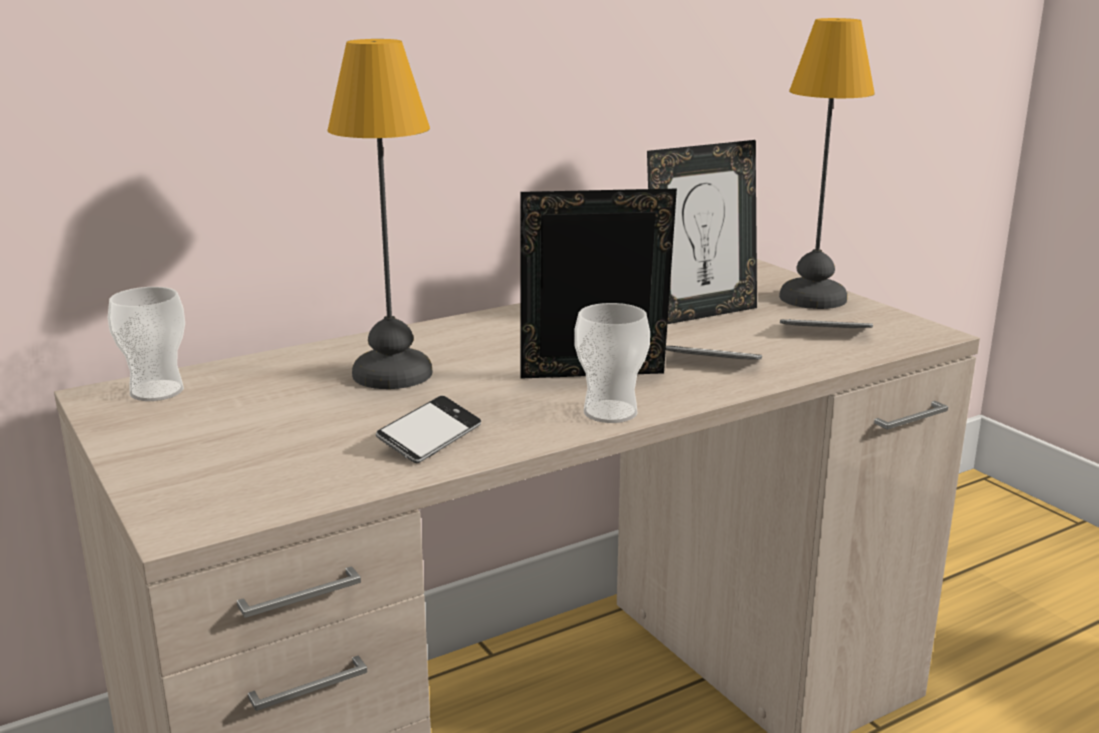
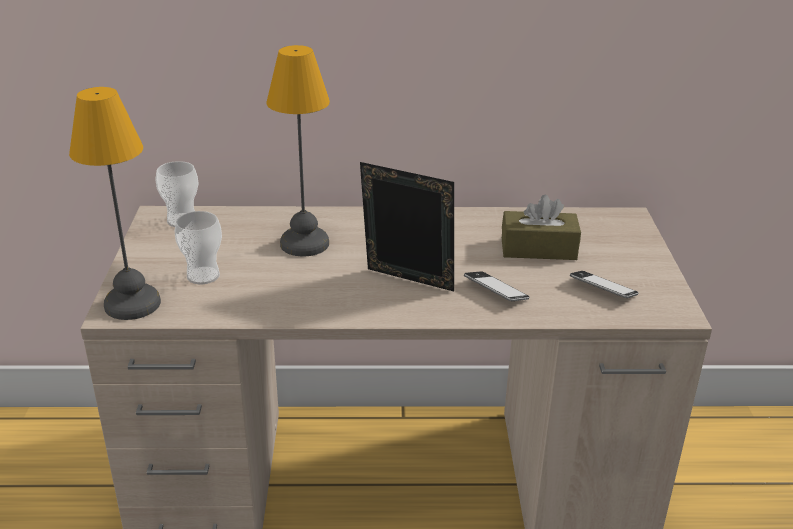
camera: 30 degrees right, 10 degrees up
phone [376,396,481,463] -> none
cup [575,303,650,423] -> cup moved to [175,211,222,284]
picture frame [647,140,757,324] -> brown tissue box [502,195,581,260]
table lamp [779,18,875,309] -> table lamp moved to [69,87,161,320]

